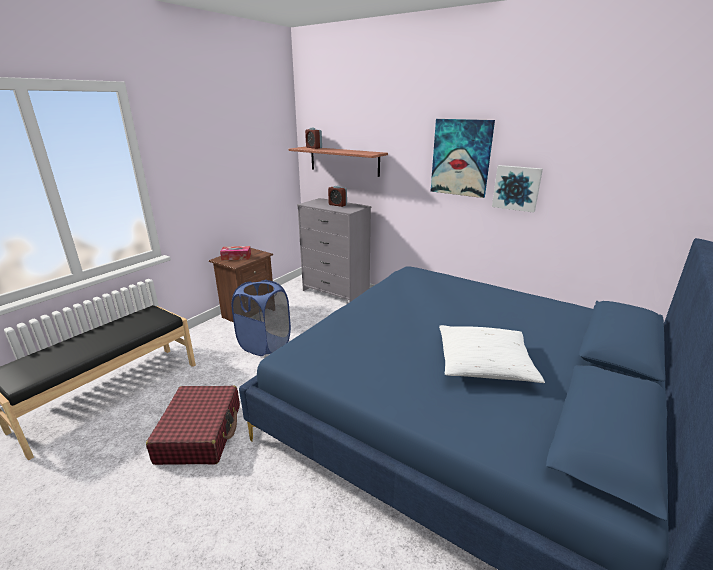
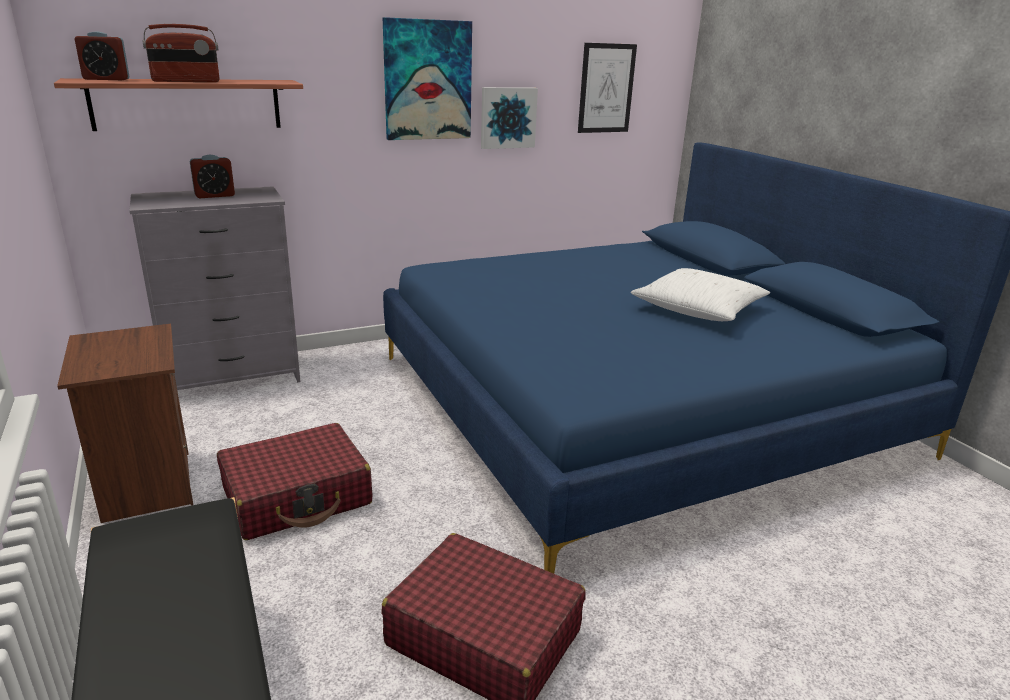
camera: 60 degrees left, 0 degrees up
tissue box [220,246,251,260] -> none
blue laundry basket [232,280,291,356] -> red suitcase [217,423,372,540]
none -> radio [142,24,219,82]
none -> picture [578,43,637,133]

